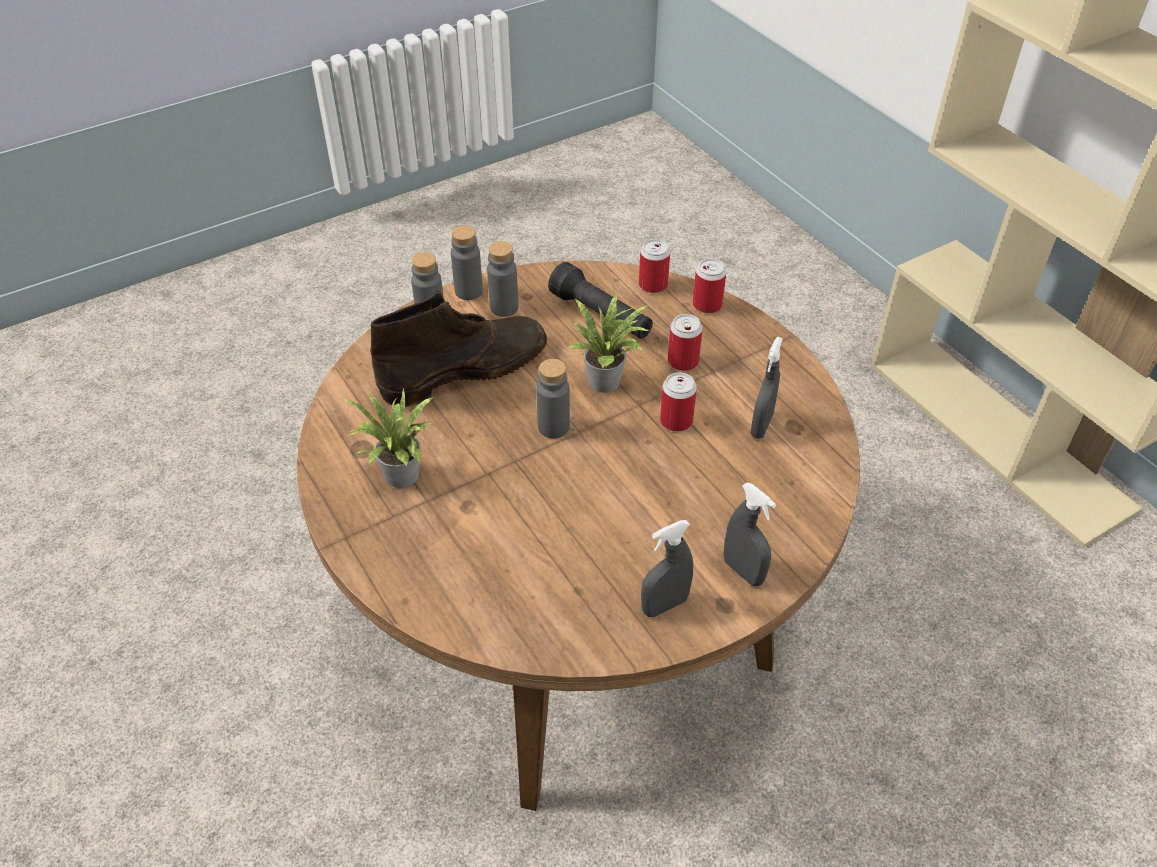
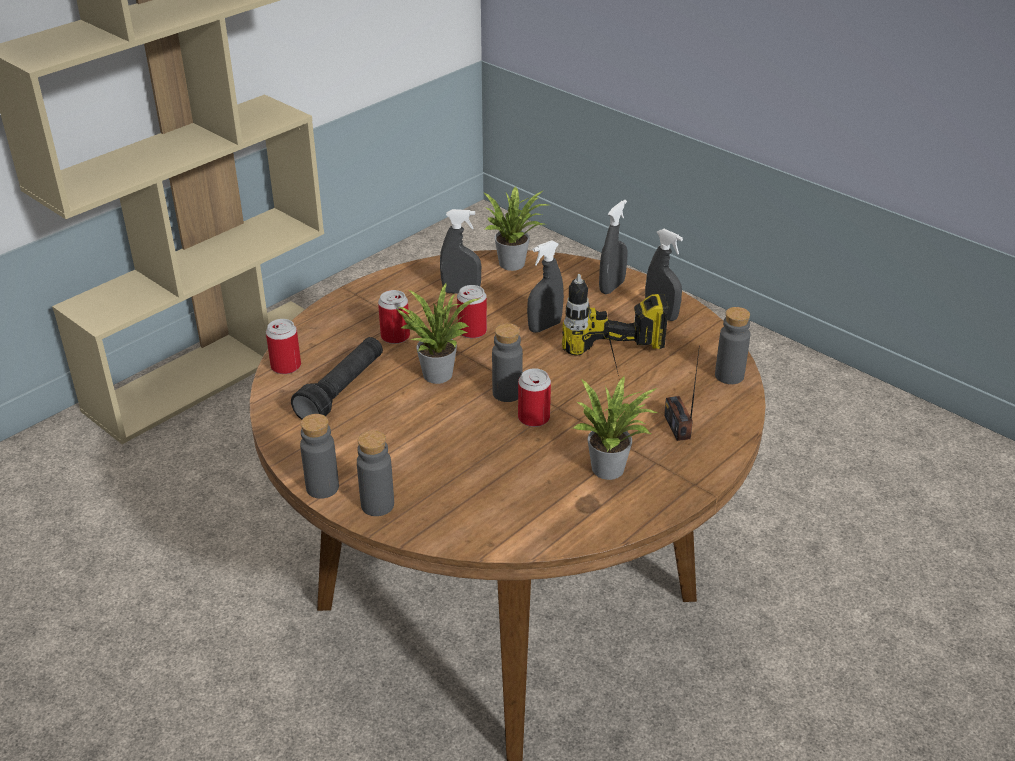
camera: 105 degrees left, 10 degrees down
brown boot [370,290,547,407] -> none
grey bottle [487,241,518,317] -> grey bottle moved to [715,307,750,384]
can [693,258,727,313] -> can moved to [518,368,551,427]
none -> potted plant [483,186,548,271]
none -> grey spray bottle [527,240,564,333]
none -> power drill [562,274,668,380]
none -> radio [664,345,700,441]

